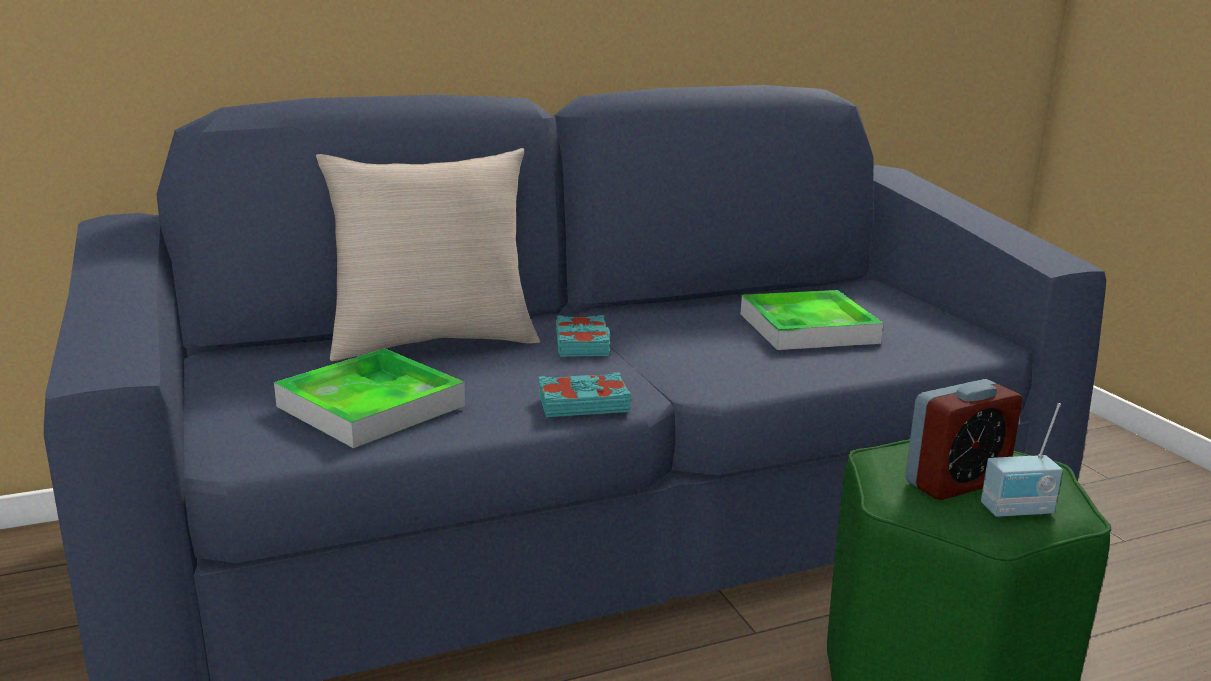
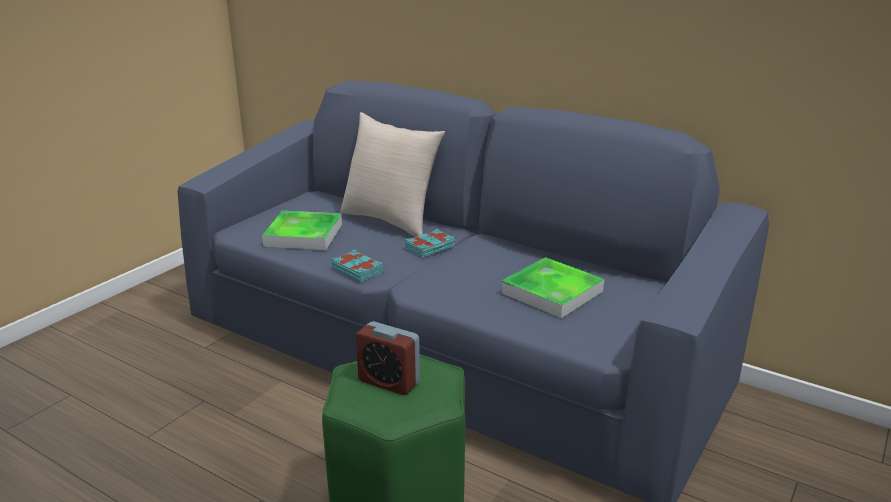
camera: 55 degrees right, 5 degrees up
radio [981,403,1063,517] -> none

